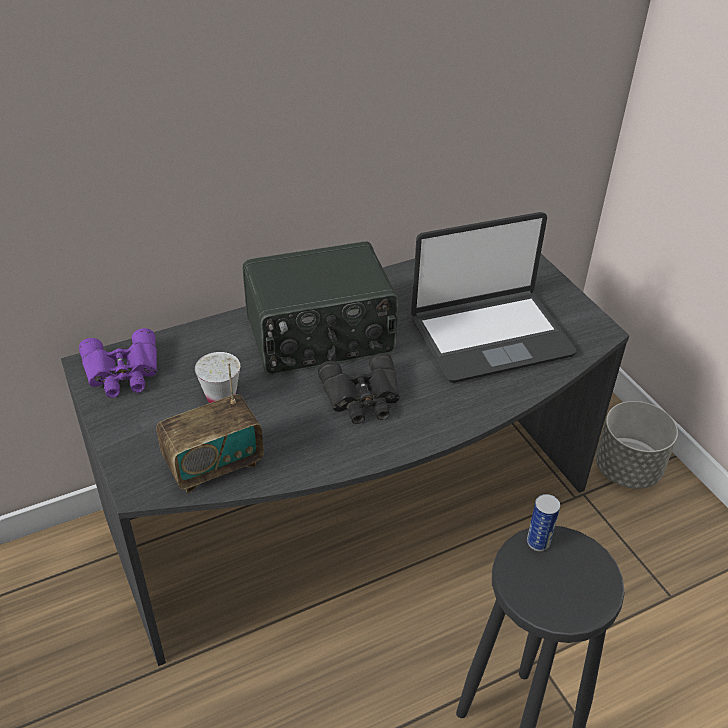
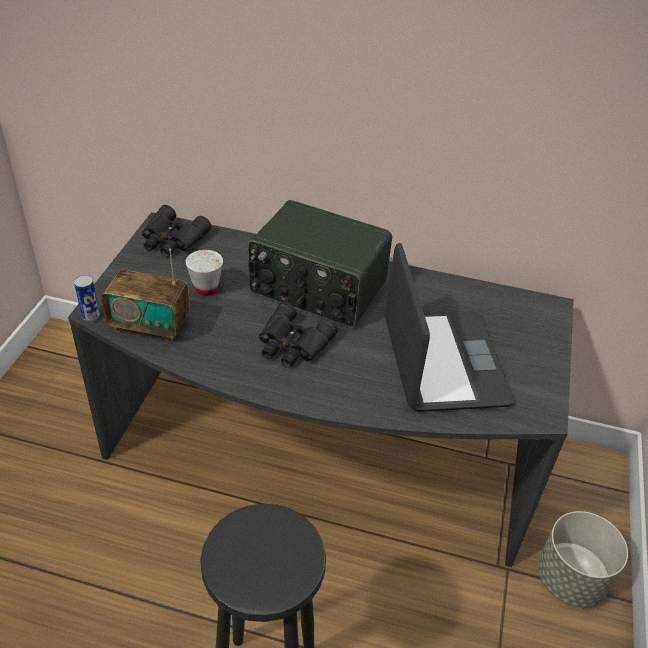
camera: 40 degrees right, 0 degrees up
purple binoculars [79,328,157,398] -> black binoculars [142,205,211,257]
laptop [411,212,576,383] -> laptop turned 120 degrees counterclockwise [385,243,514,412]
can [527,494,560,551] -> can moved to [74,275,100,322]

